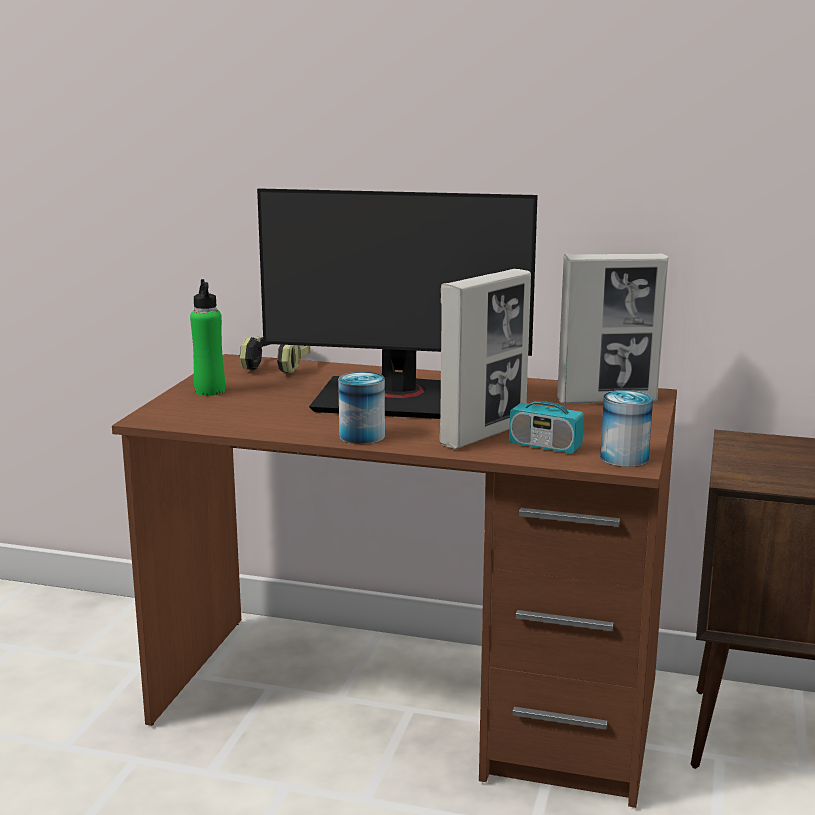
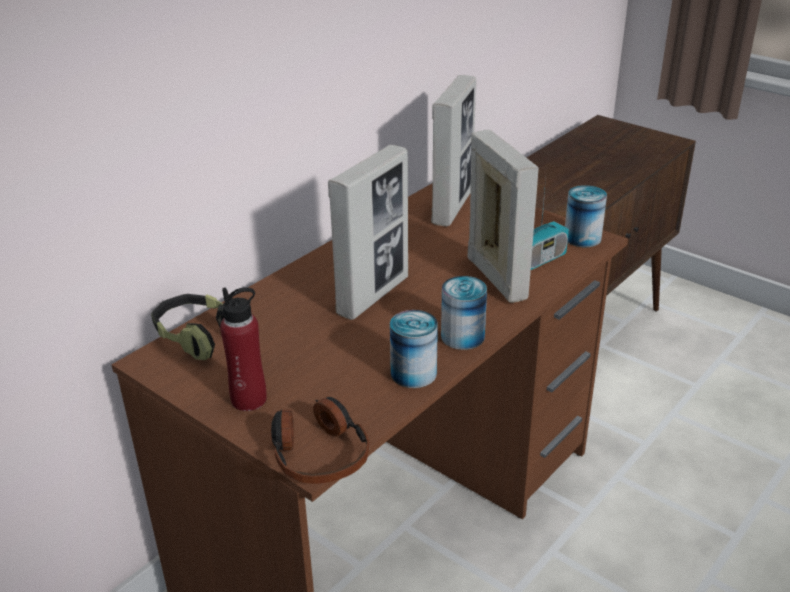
camera: 65 degrees left, 15 degrees up
green bottle [190,279,225,396] -> red bottle [220,287,267,411]
monitor [257,188,538,419] -> picture frame [328,145,408,320]
none -> headphones [271,397,369,484]
none -> can [390,310,438,388]

